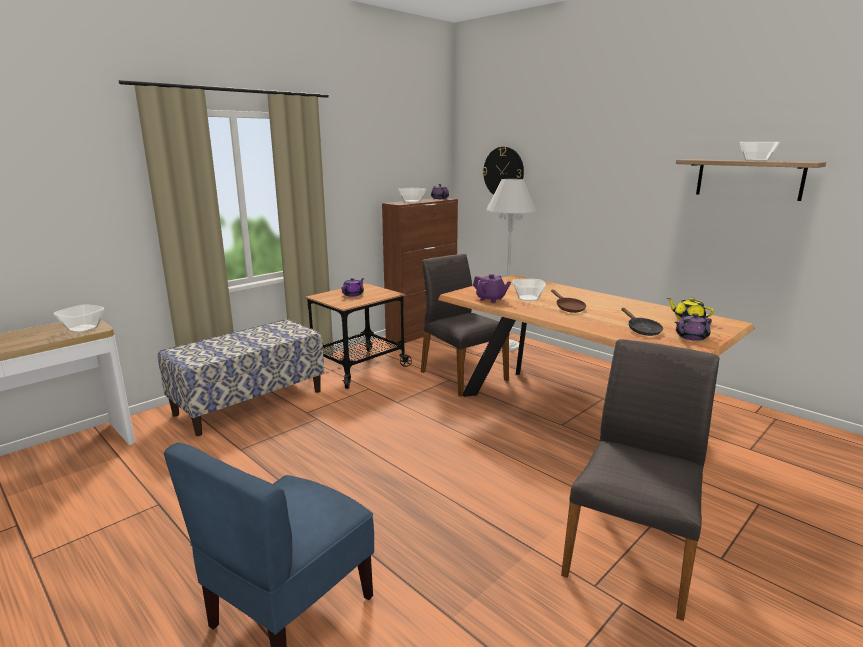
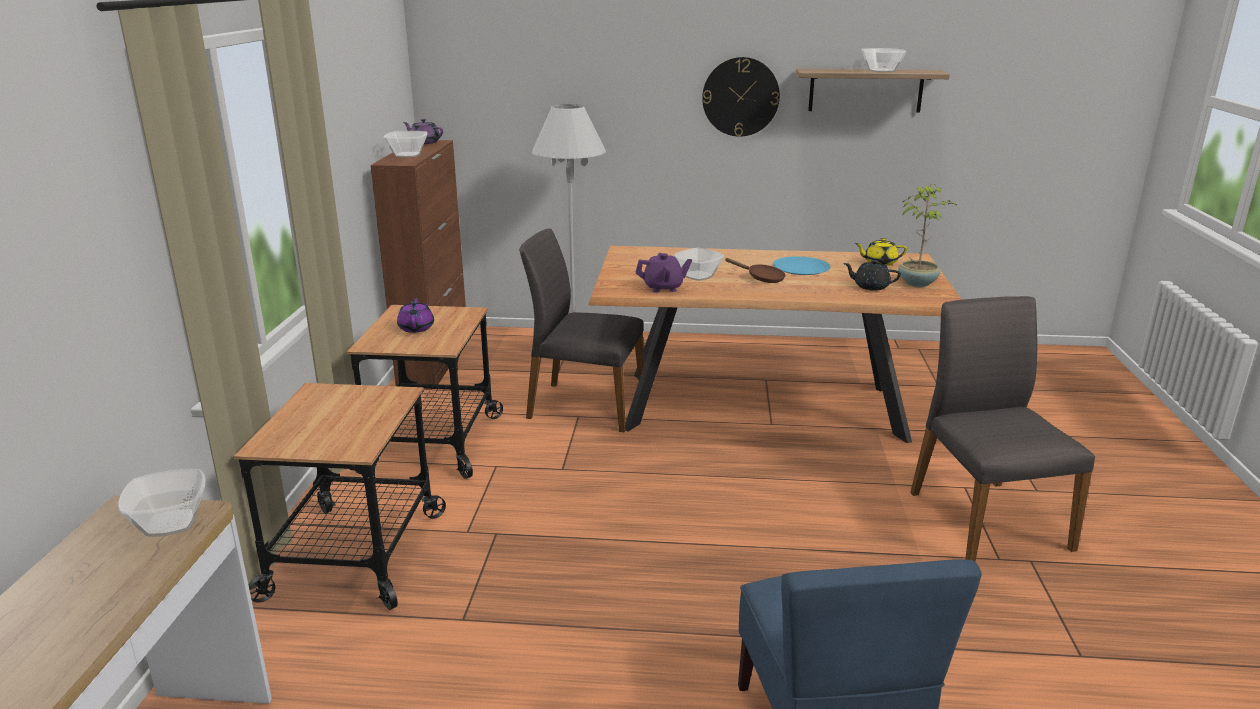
camera: 40 degrees left, 5 degrees up
bench [158,319,324,436] -> cart [233,383,446,610]
wall clock [483,147,524,195] -> wall clock moved to [702,57,780,137]
black frying pan [621,308,663,336] -> black teapot [843,260,901,291]
purple teapot [675,313,712,341] -> potted plant [898,184,957,287]
none -> blue plate [773,256,830,275]

